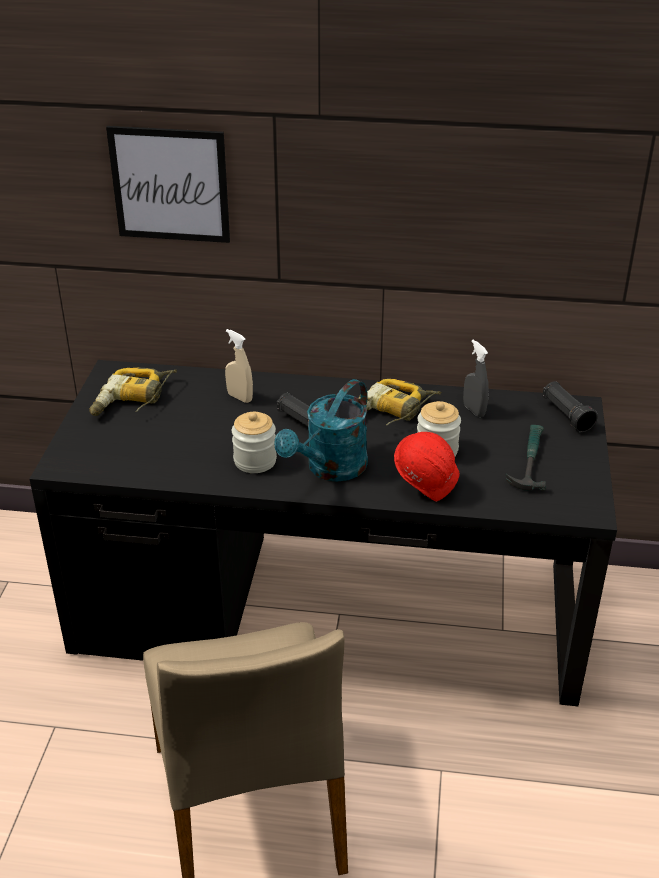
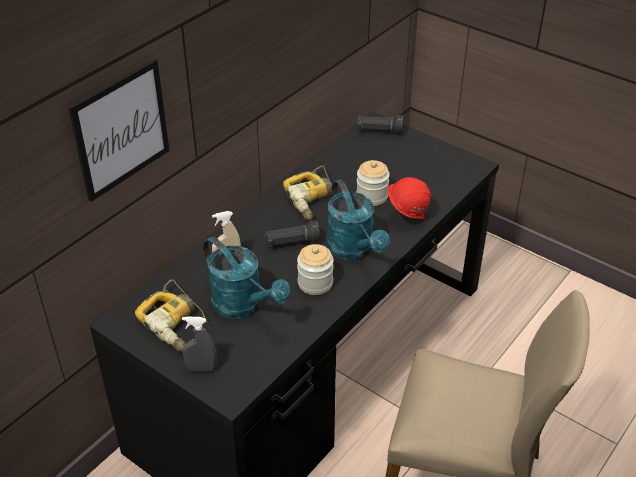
camera: 60 degrees left, 5 degrees up
grey spray bottle [463,340,489,417] -> grey spray bottle moved to [182,316,217,371]
hammer [506,425,546,491] -> none
none -> turquoise watering can [203,237,291,319]

